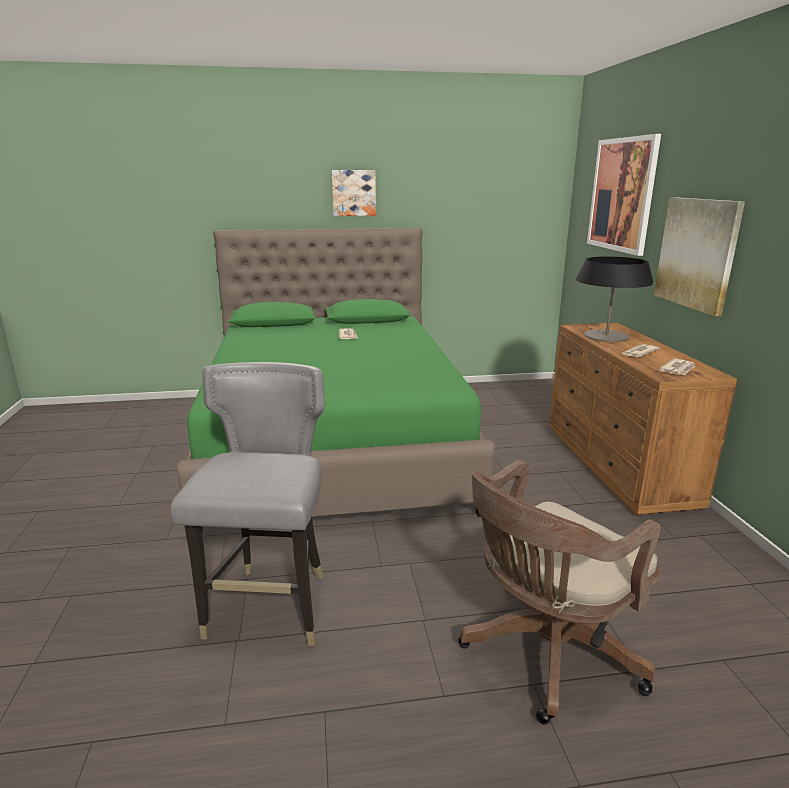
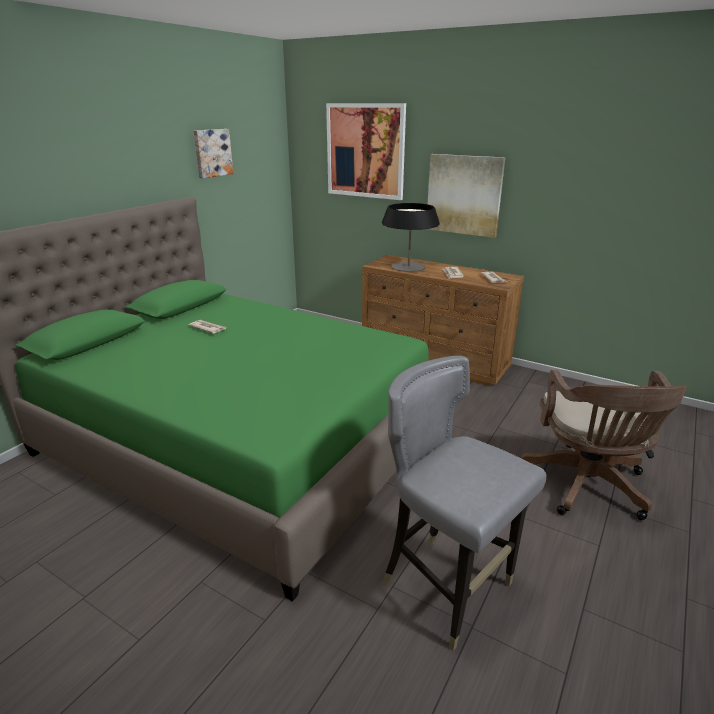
camera: 50 degrees left, 5 degrees up
picture [332,170,376,216] -> picture moved to [194,129,233,178]

